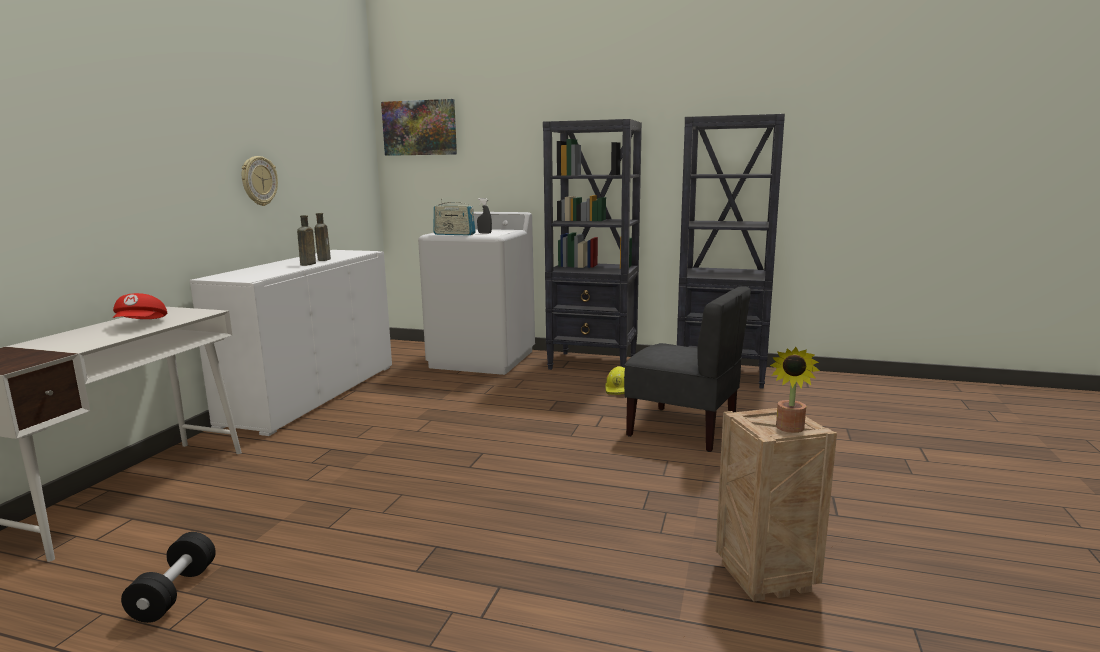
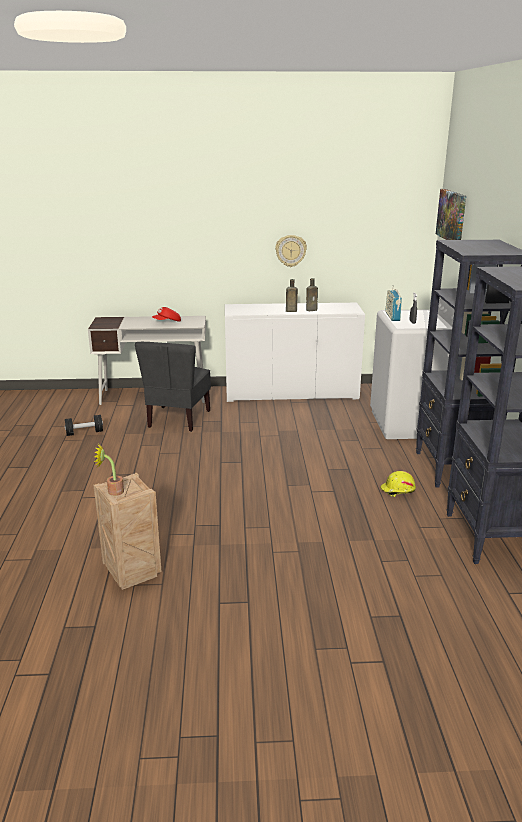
camera: 70 degrees right, 10 degrees up
grey chair [624,286,751,452] -> grey chair moved to [135,342,211,432]

